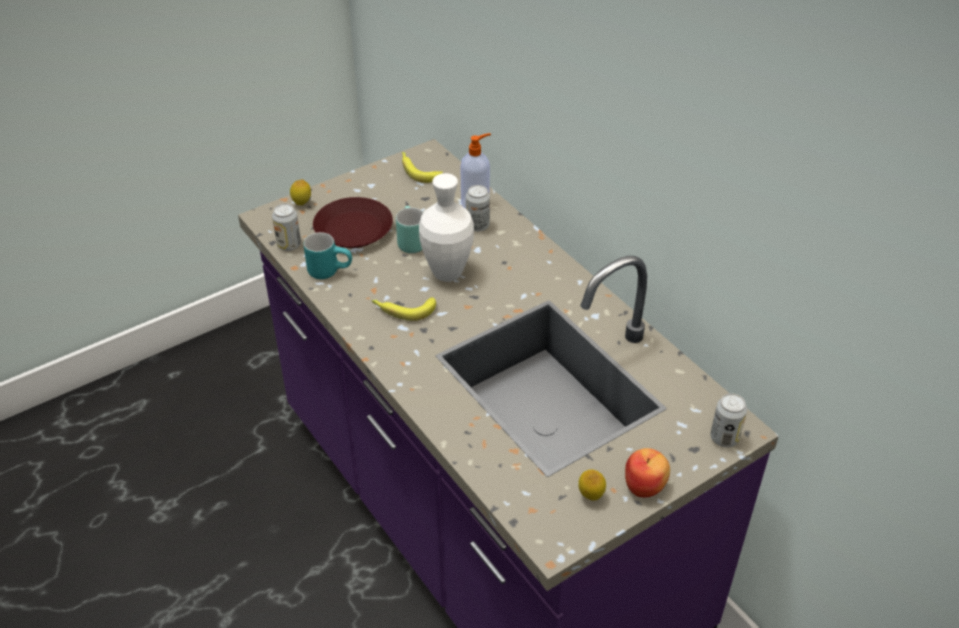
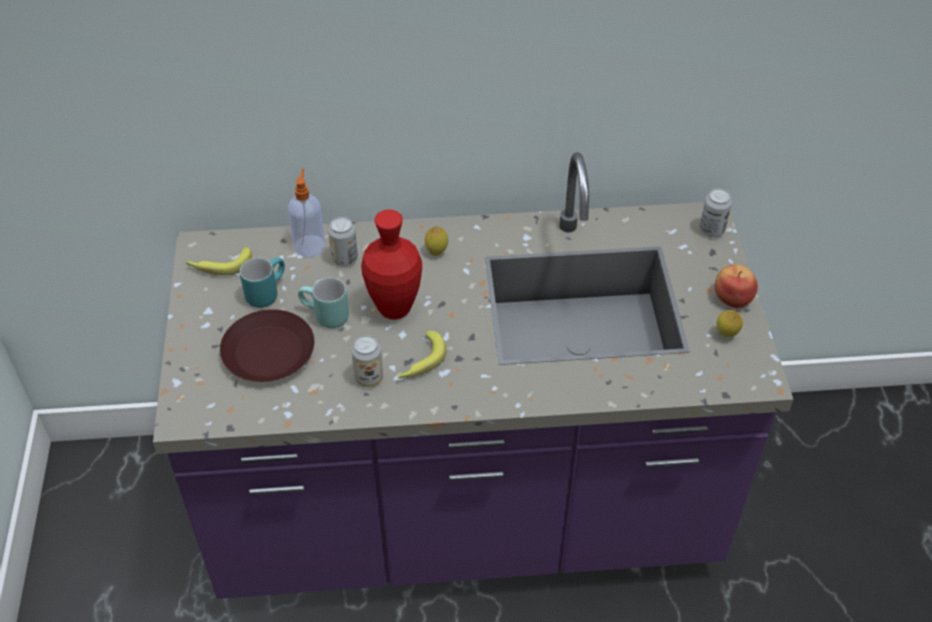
camera: 60 degrees left, 5 degrees up
can [272,204,301,251] -> can moved to [351,335,383,387]
lemon [290,179,311,205] -> lemon moved to [425,226,448,256]
turquoise mug [304,232,352,279] -> turquoise mug moved to [240,257,285,308]
white vase [419,173,474,282] -> red vase [361,209,422,319]

